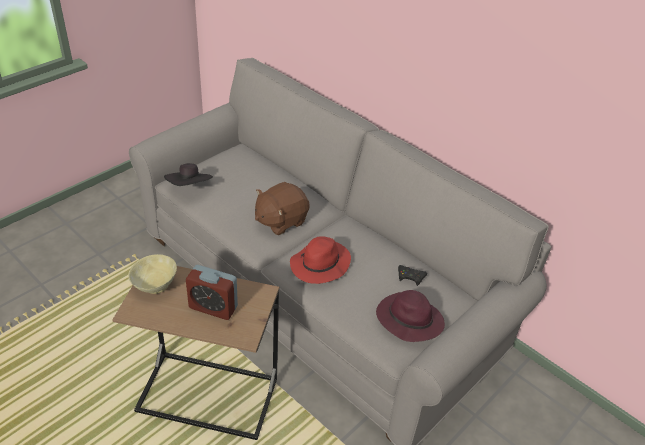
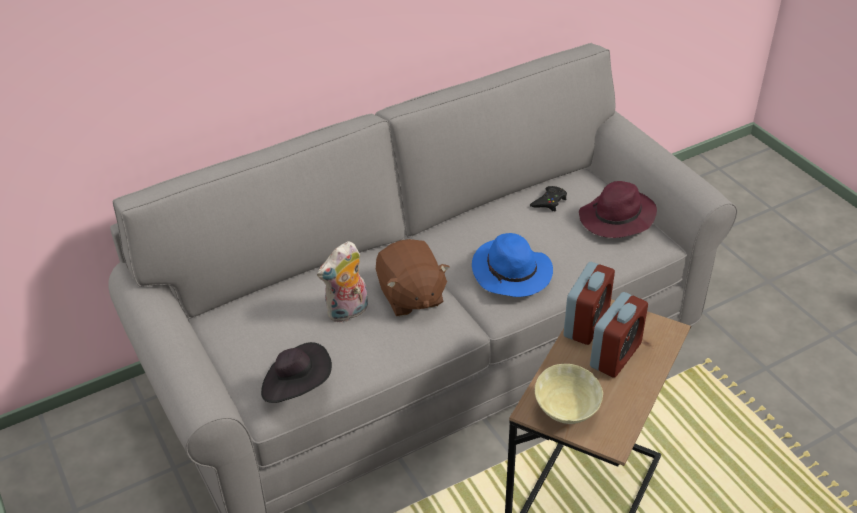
camera: 70 degrees left, 0 degrees up
red hat [290,236,351,284] -> blue hat [472,233,553,297]
none -> plush toy [317,241,368,322]
none -> alarm clock [564,262,615,345]

